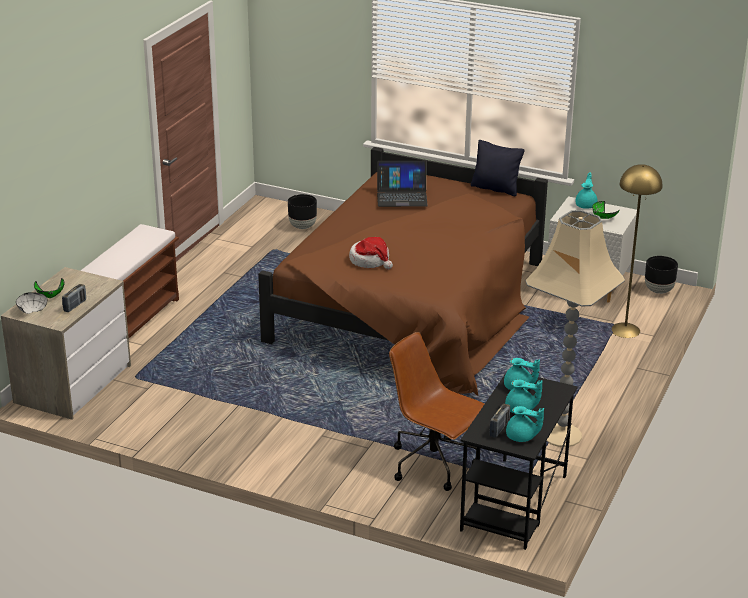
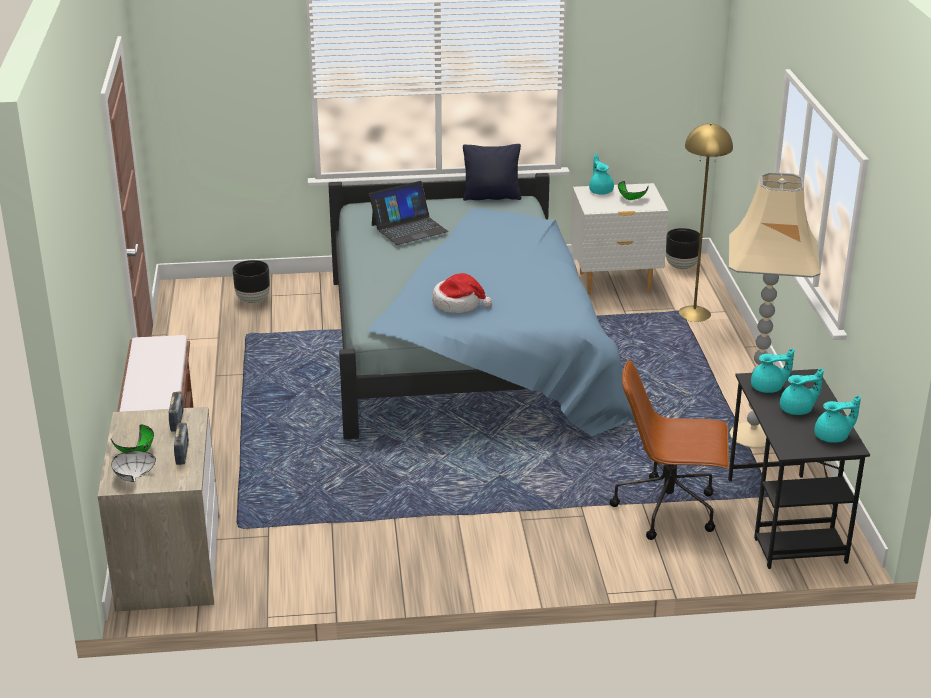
camera: 30 degrees left, 0 degrees up
brown bed [258,147,548,396] -> blue bed [328,173,635,439]
radio [489,404,510,438] -> radio moved to [169,391,184,432]

